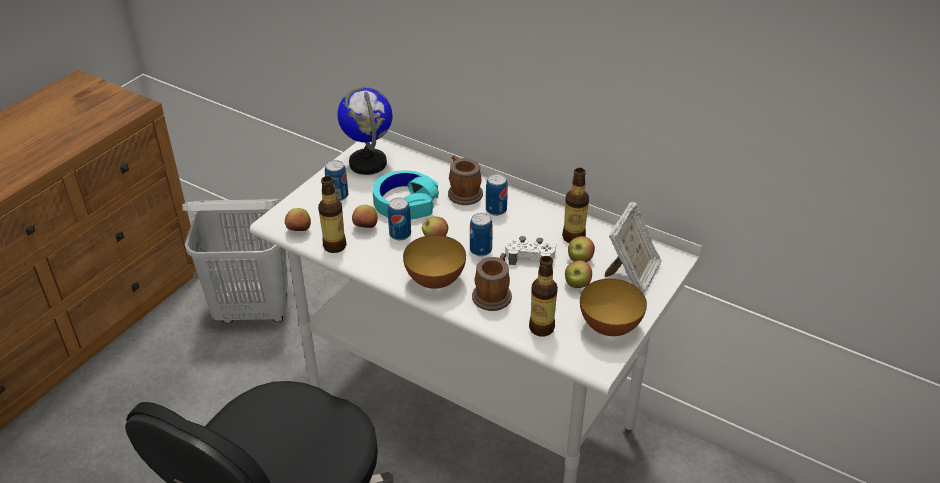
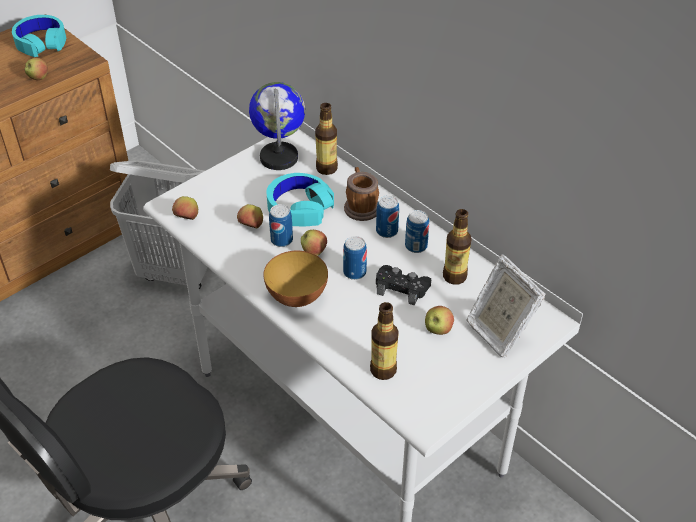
camera: 15 degrees right, 5 degrees up
bottle [318,176,347,253] -> bottle moved to [315,103,338,175]
can [325,160,348,201] -> can moved to [405,210,429,253]
mug [472,253,512,311] -> none
white game controller [505,236,556,265] -> black game controller [376,265,431,305]
apple [568,236,595,262] -> apple moved to [25,58,48,80]
bowl [580,279,647,336] -> none
picture frame [605,202,662,293] -> picture frame turned 105 degrees clockwise [466,254,546,358]
none -> turquoise headphones [12,15,66,57]

